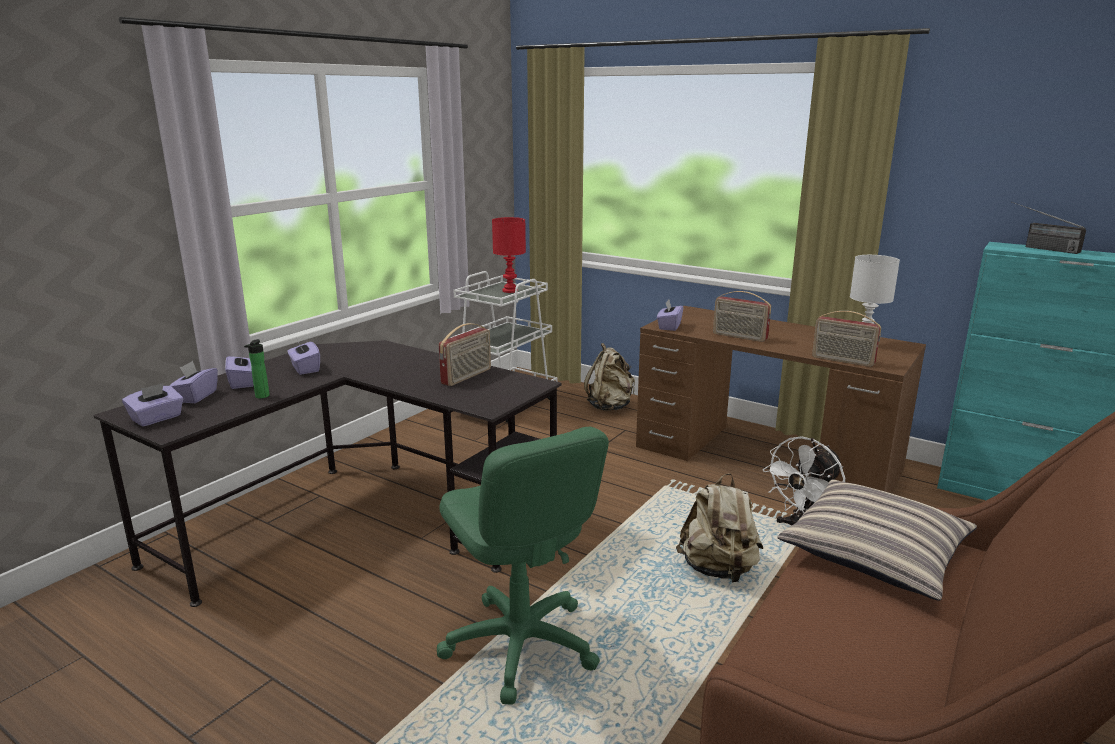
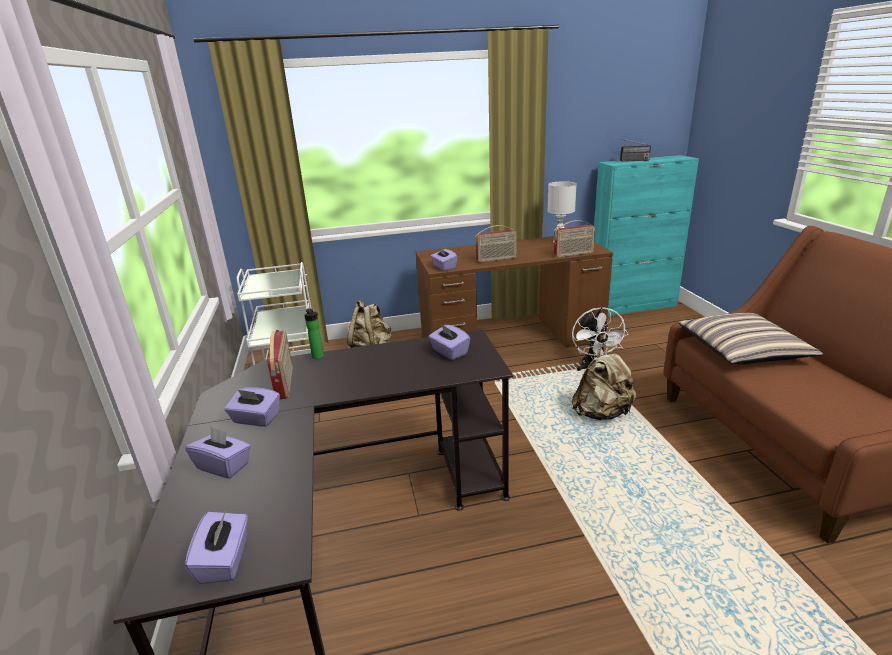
camera: 45 degrees left, 5 degrees up
purple tissue box [169,361,218,403] -> purple tissue box moved to [429,323,470,360]
bottle [244,339,270,399] -> bottle moved to [304,308,324,359]
green office chair [437,427,609,705] -> none
radio [439,323,491,386] -> radio moved to [267,330,293,399]
red table lamp [492,217,526,293] -> none

